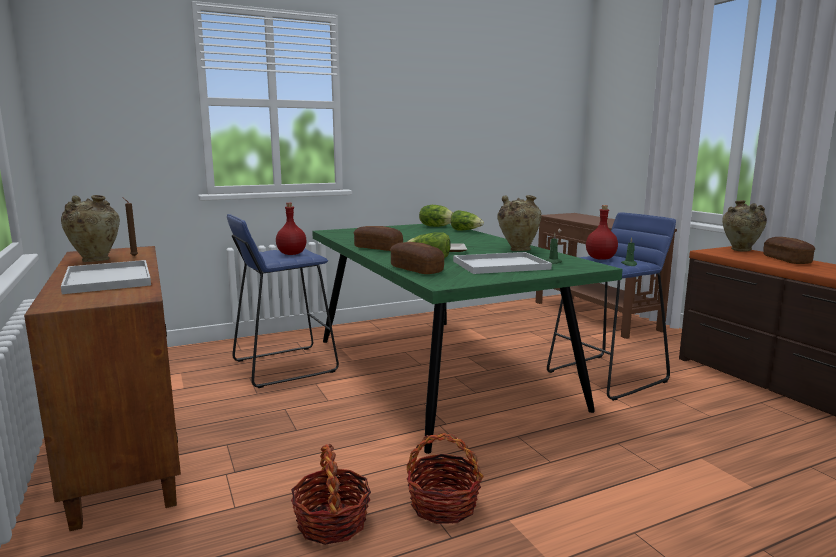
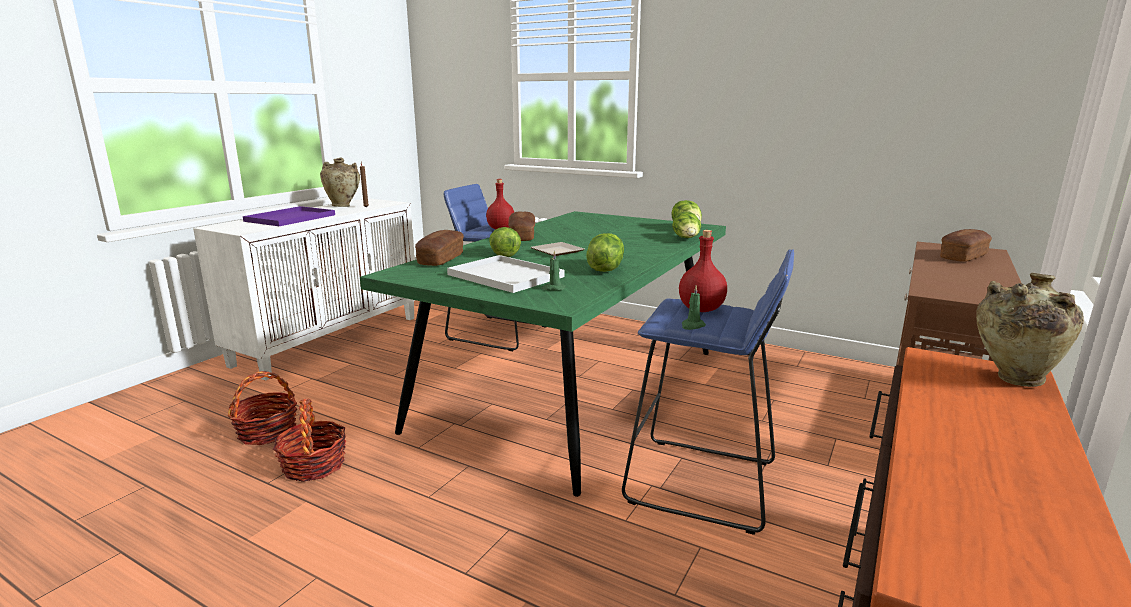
camera: 55 degrees right, 5 degrees up
brown cabinet [24,246,181,531] -> white cabinet [193,198,415,381]
white tray [61,260,151,294] -> purple tray [243,206,335,226]
beige vase [497,195,541,251] -> lettuce [586,233,624,272]
bread [763,237,815,264] -> bread moved to [940,229,992,262]

